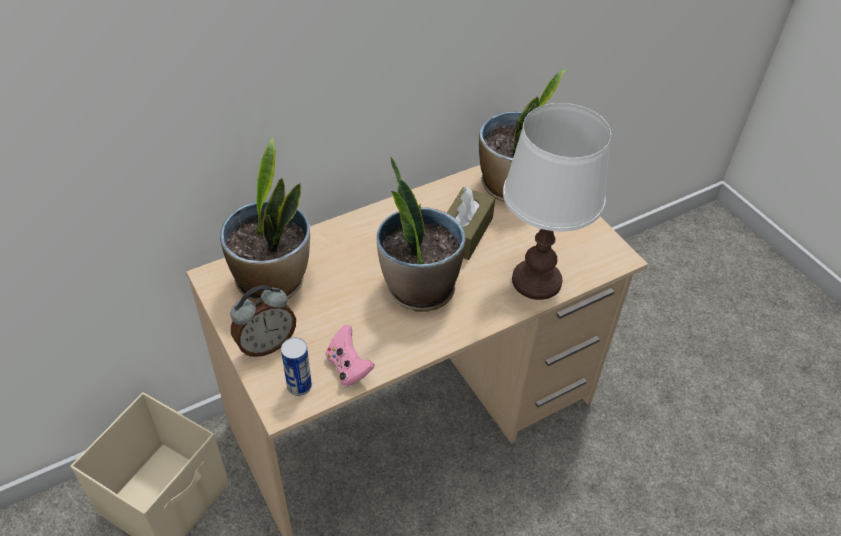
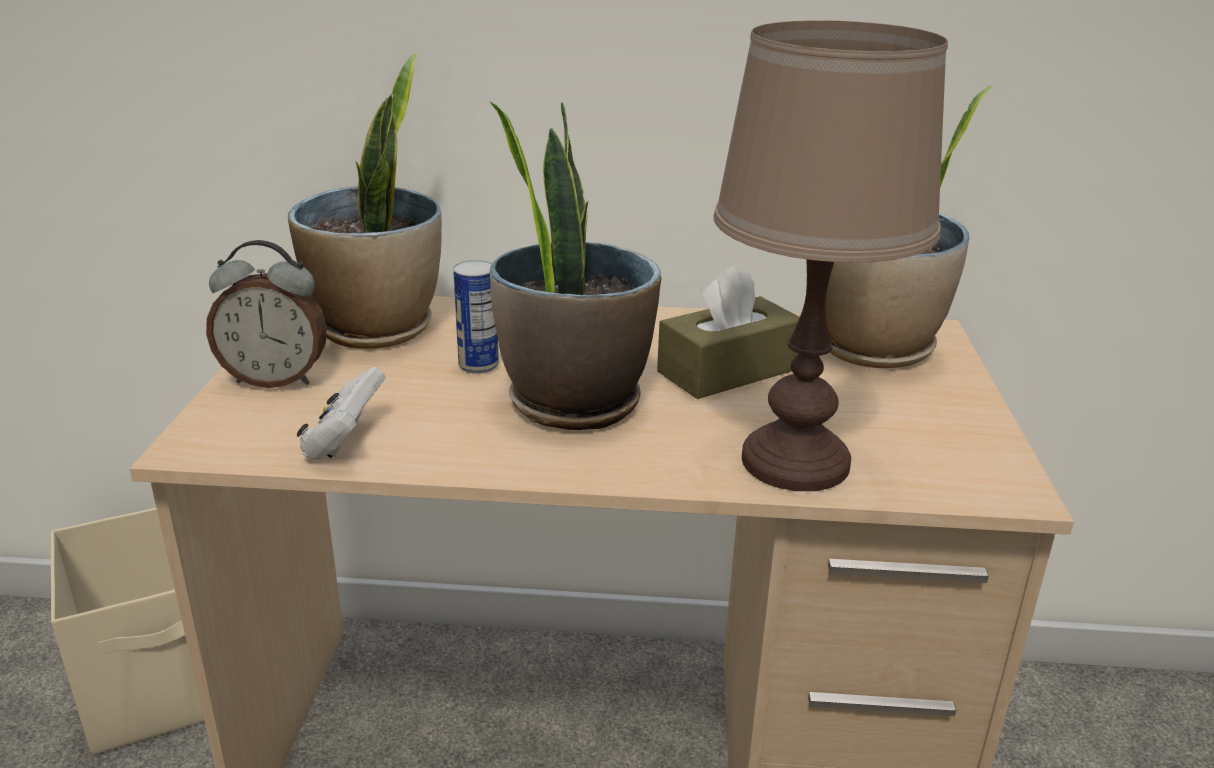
camera: 35 degrees right, 20 degrees down
can [281,338,312,396] -> can moved to [453,260,499,374]
pink game controller [326,325,375,386] -> white game controller [297,367,386,460]
white table lamp [503,103,611,300] -> brown table lamp [714,20,948,491]

